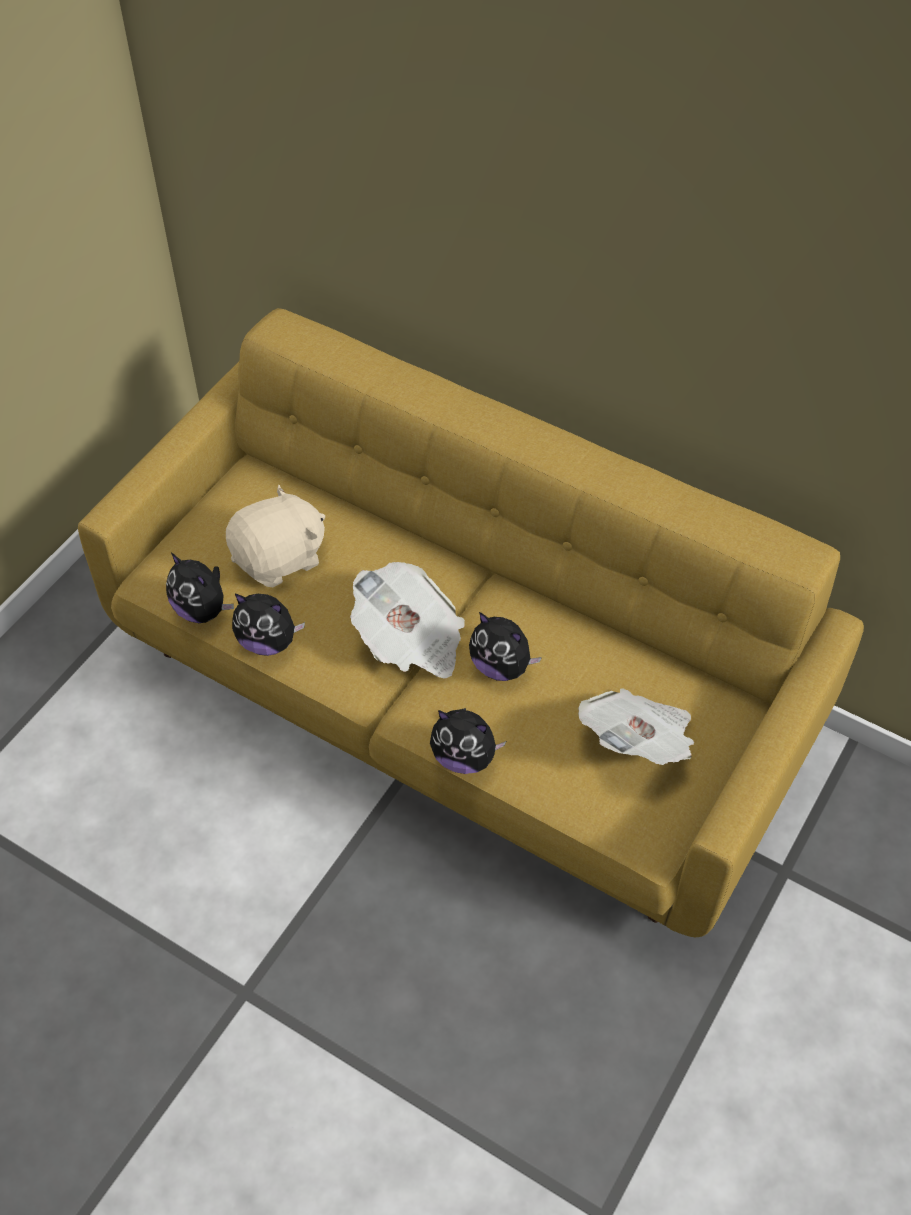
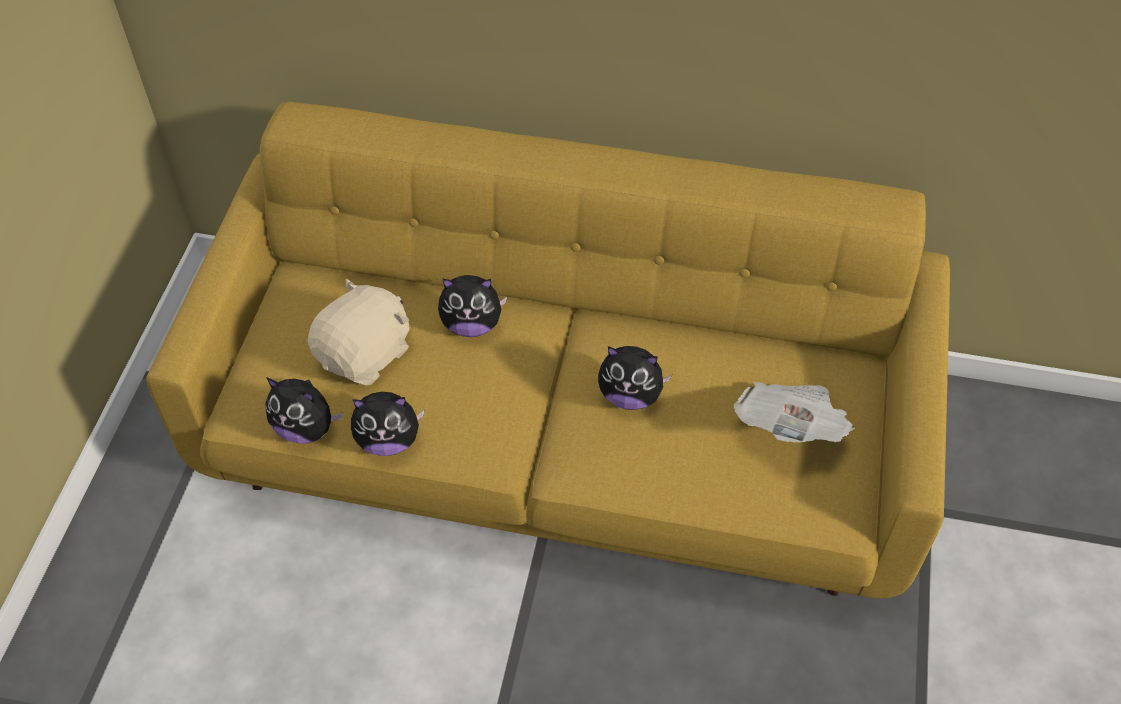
camera: 20 degrees left, 0 degrees up
newspaper [350,562,465,679] -> none
plush toy [430,708,506,774] -> plush toy moved to [438,275,507,337]

